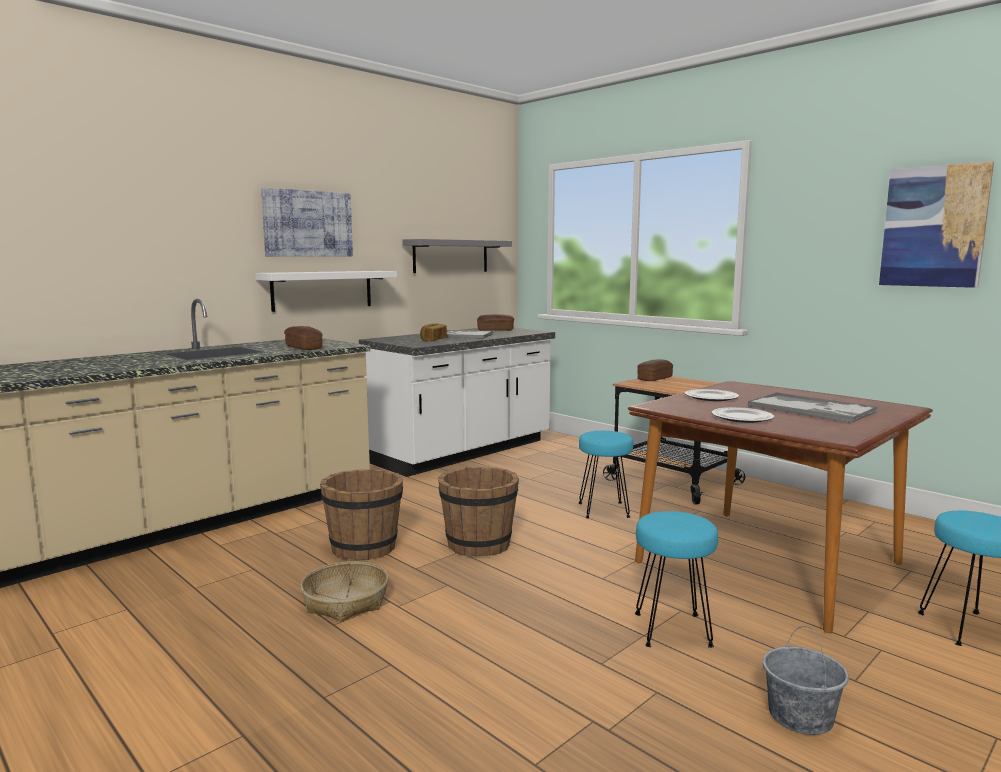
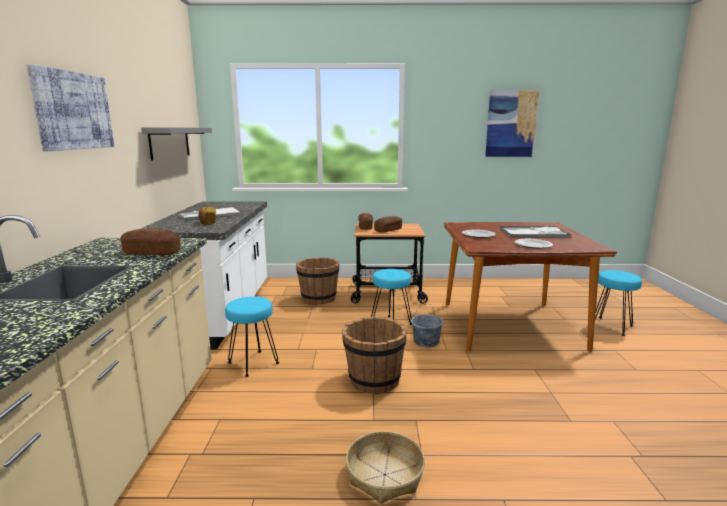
camera: 45 degrees left, 5 degrees up
white shelf [255,271,397,312] -> none
brown bucket [320,469,403,560] -> brown bucket moved to [296,257,339,305]
bread [477,314,514,331] -> bread moved to [374,216,402,233]
turquoise stool [635,511,718,648] -> turquoise stool moved to [225,296,279,377]
grey bucket [763,626,849,735] -> grey bucket moved to [411,304,444,347]

